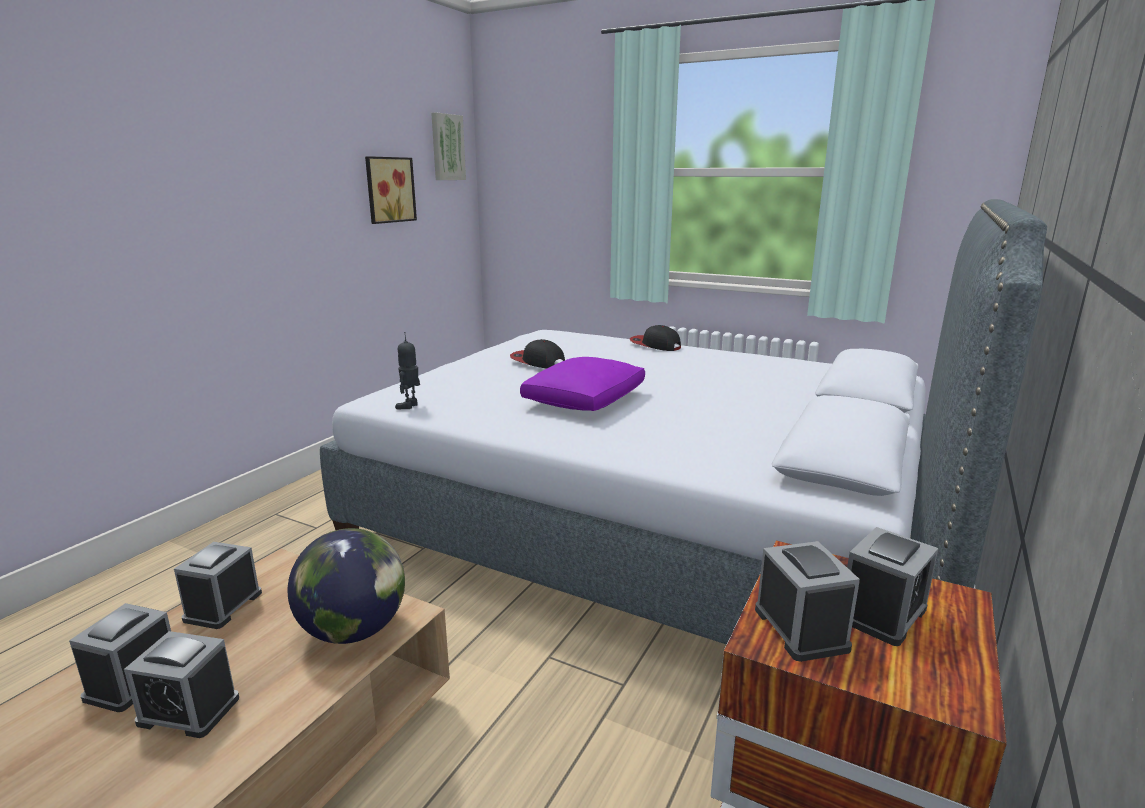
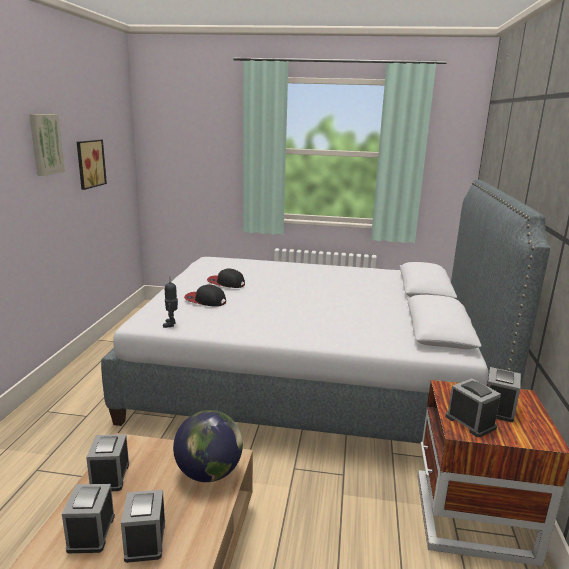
camera: 20 degrees left, 0 degrees up
alarm clock [124,631,239,738] -> alarm clock turned 90 degrees clockwise [121,490,165,563]
picture [431,112,466,180] -> picture moved to [29,114,65,176]
purple pillow [520,357,645,411] -> none
cap [630,325,681,351] -> cap moved to [184,285,226,307]

